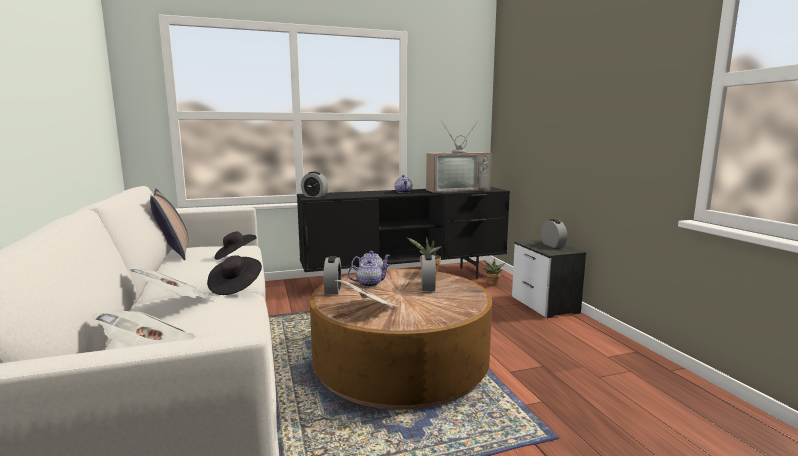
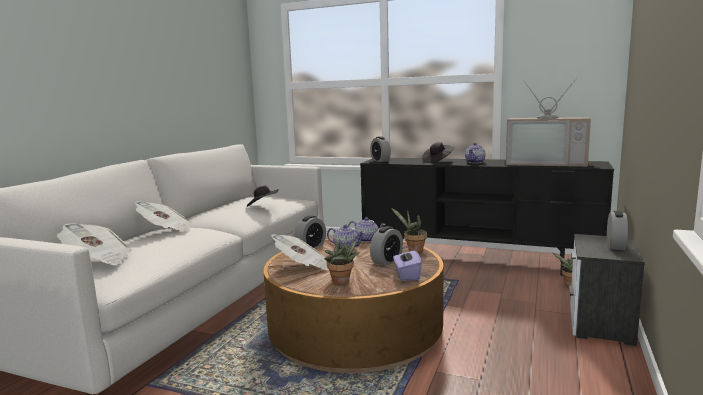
camera: 40 degrees right, 0 degrees up
pillow [150,188,188,260] -> none
black hat [207,255,262,295] -> black hat moved to [422,142,454,163]
none -> potted plant [324,236,359,285]
none -> purple tissue box [393,246,422,281]

